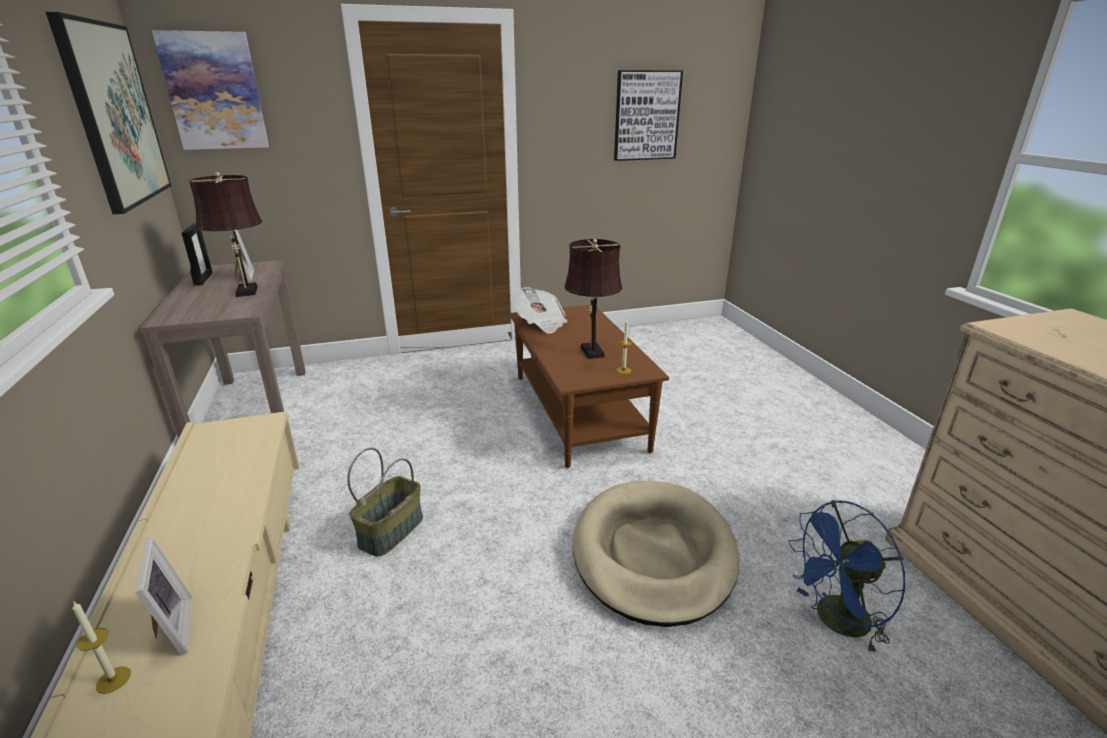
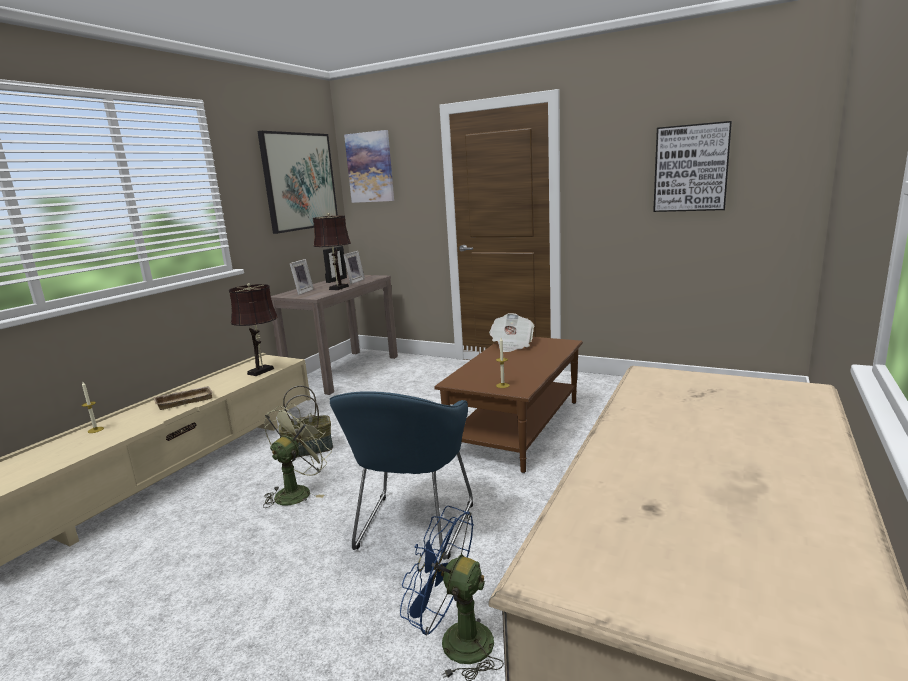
camera: 45 degrees right, 10 degrees down
picture frame [135,537,193,655] -> picture frame moved to [290,259,314,295]
brown table lamp [565,239,623,359] -> brown table lamp moved to [229,283,278,376]
beige dog bed [572,481,740,627] -> blue armchair [330,391,473,560]
none -> beige tray [153,386,213,410]
none -> green fan [263,403,332,508]

